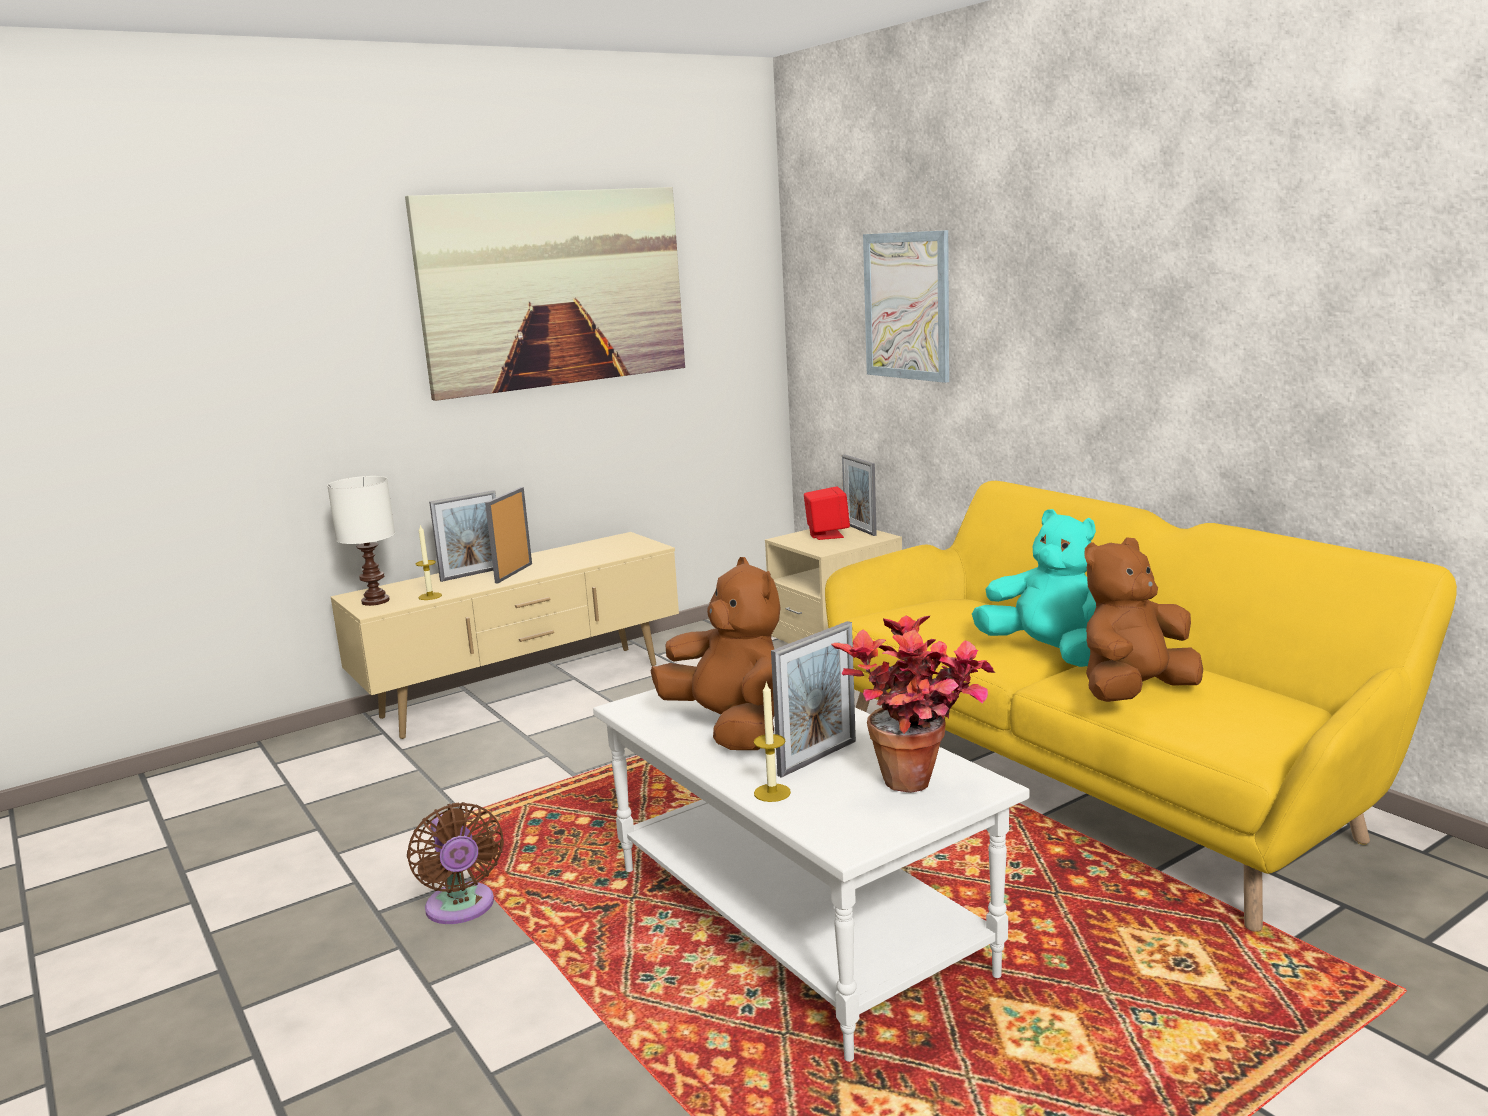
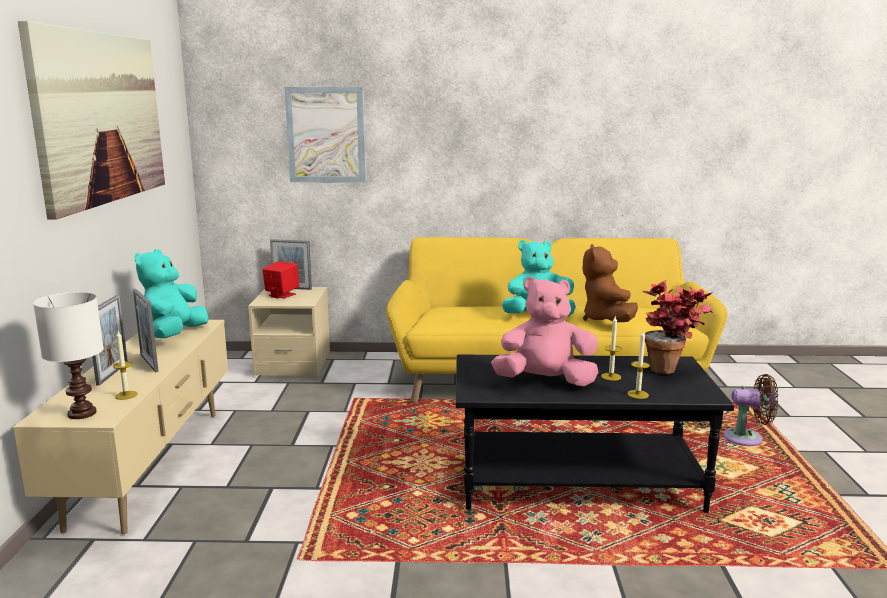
camera: 55 degrees left, 0 degrees up
brown fan [407,802,504,924] -> brown fan moved to [723,374,778,446]
white coffee table [593,689,1029,1062] -> black coffee table [456,354,734,513]
brown plush toy [650,557,781,750] -> pink plush toy [491,277,599,386]
picture frame [771,621,856,778] -> candle [601,316,622,381]
none -> turquoise plush toy [134,249,209,338]

